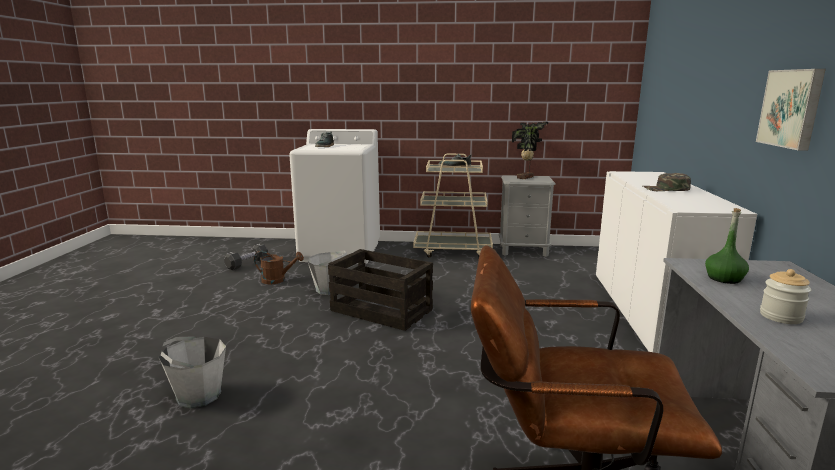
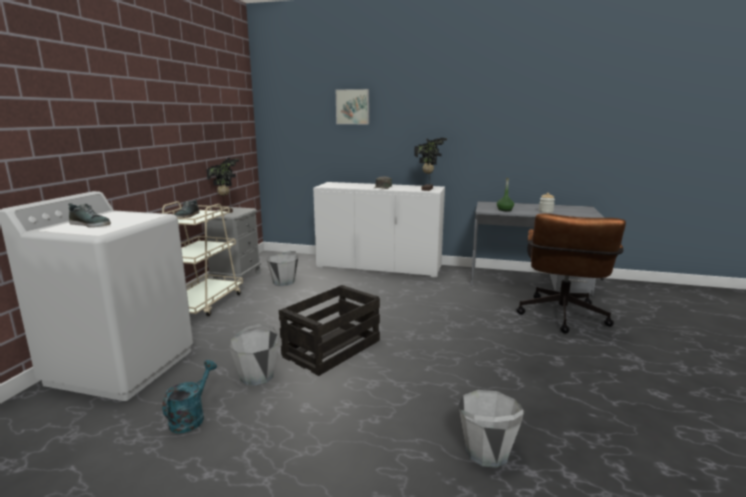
camera: 80 degrees left, 0 degrees up
black dumbbell [224,243,268,270] -> none
brown watering can [254,251,304,284] -> turquoise watering can [162,360,217,433]
picture [756,69,826,151] -> picture moved to [336,89,369,124]
none -> grey bucket [266,251,298,286]
none -> potted plant [414,138,447,191]

